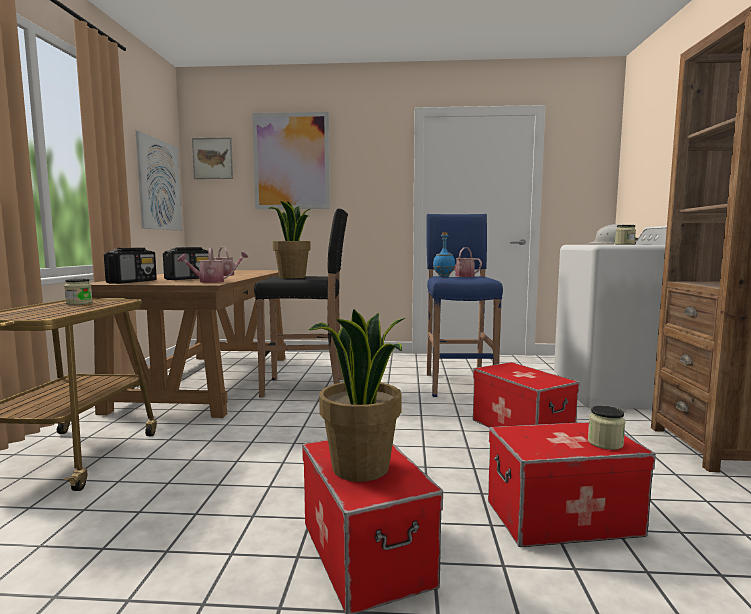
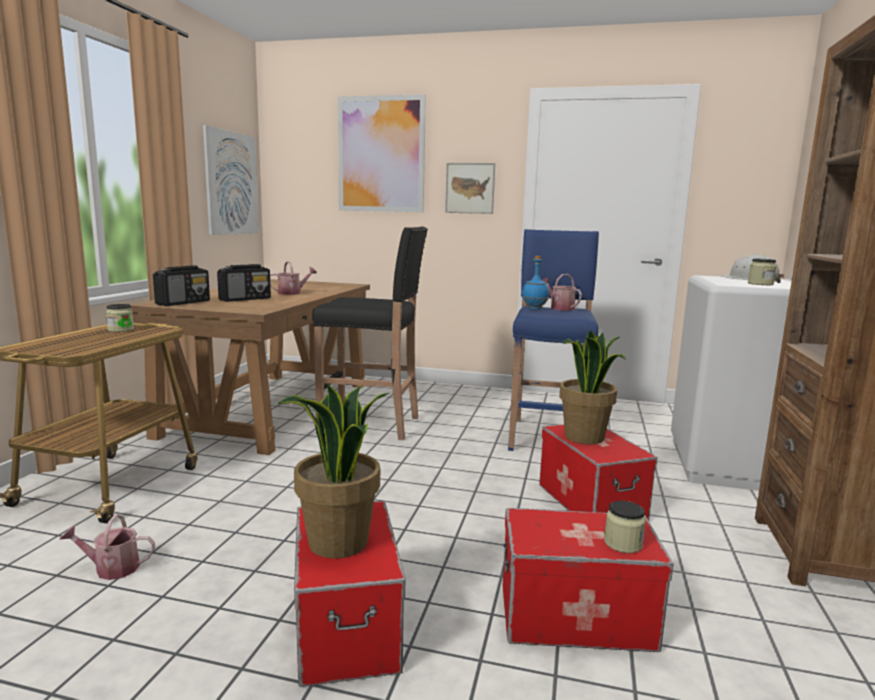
camera: 10 degrees right, 5 degrees up
watering can [177,247,235,283] -> watering can moved to [59,514,155,580]
picture [192,137,233,179] -> picture moved to [445,163,495,214]
potted plant [268,201,311,279] -> potted plant moved to [559,330,626,444]

